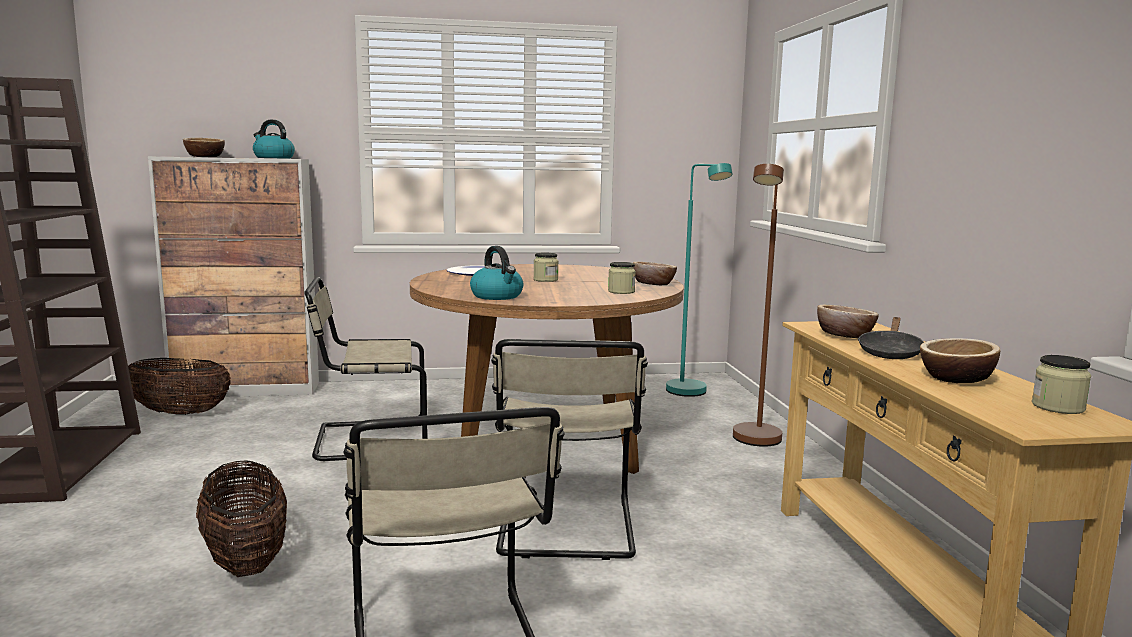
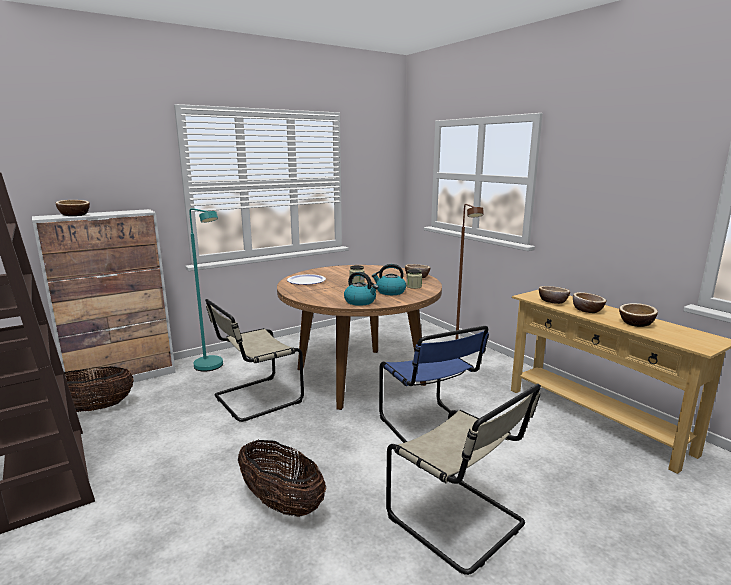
camera: 25 degrees left, 5 degrees up
kettle [253,120,295,159] -> kettle moved to [372,264,406,295]
beige chair [491,339,648,560] -> blue chair [379,326,489,443]
turquoise floor lamp [666,163,733,397] -> turquoise floor lamp moved to [189,208,223,372]
black frying pan [858,317,924,359] -> bowl [573,292,607,313]
jar [1032,355,1091,414] -> none

